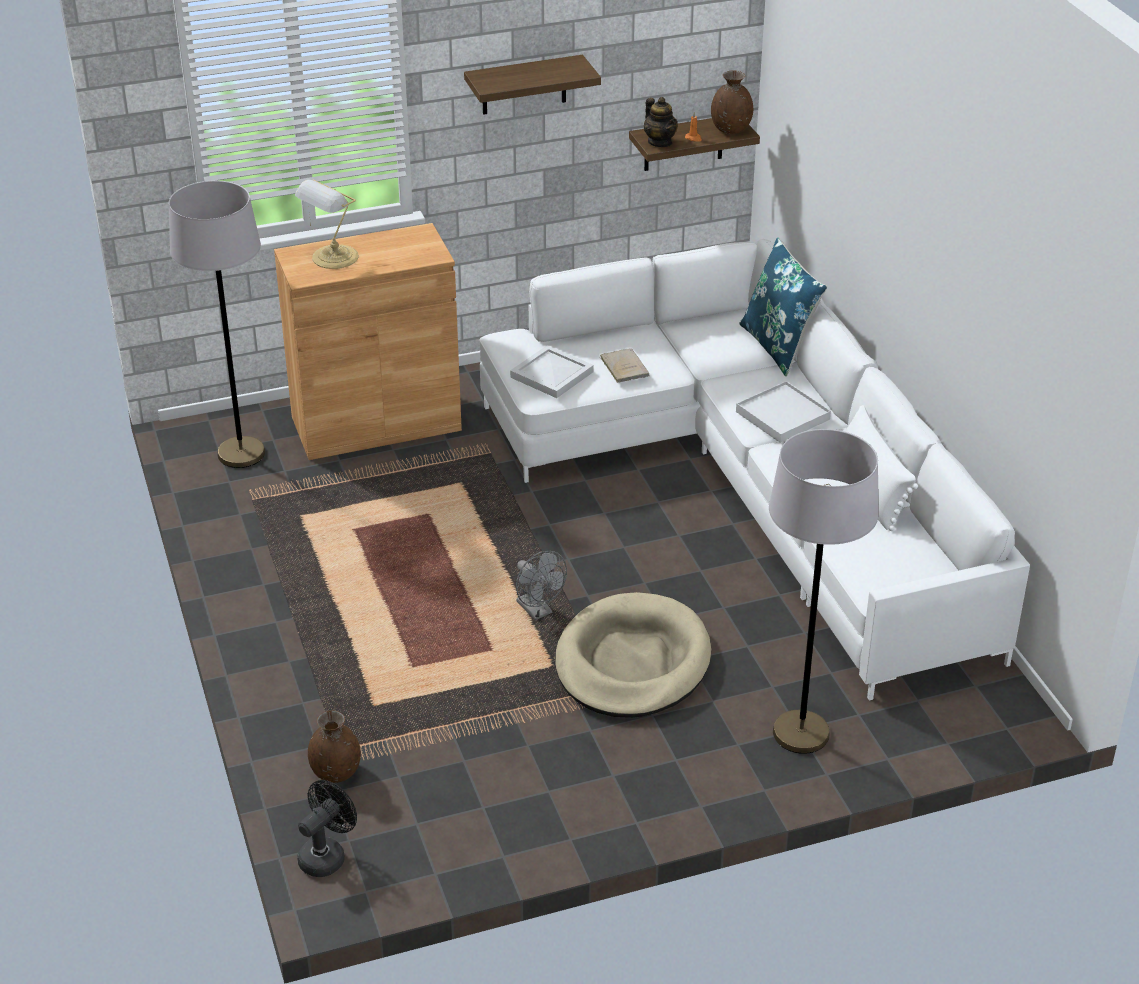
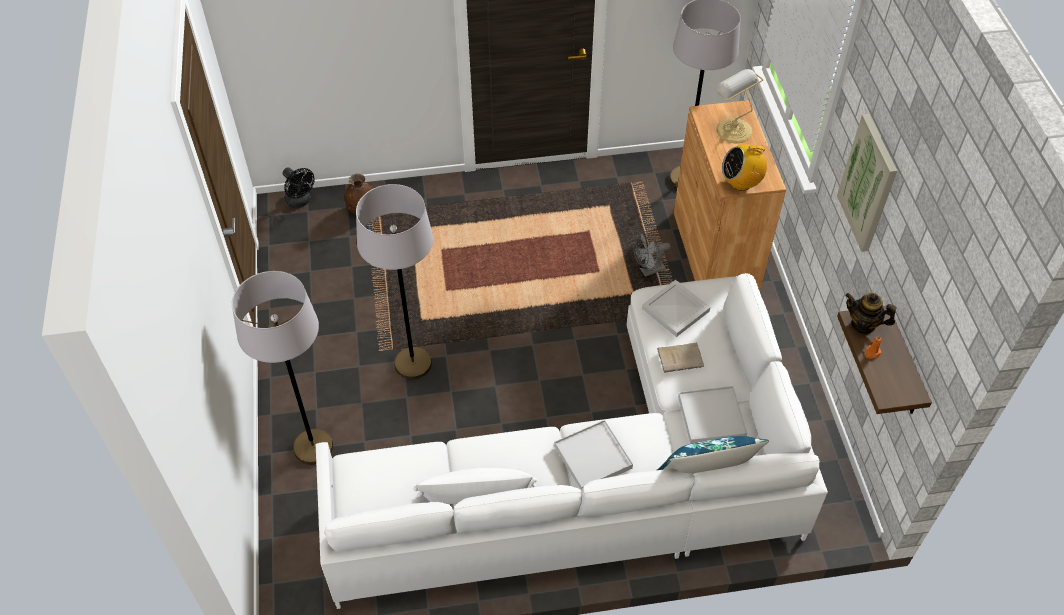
camera: 100 degrees right, 15 degrees up
shelf [464,55,601,115] -> picture [837,114,897,252]
grey fan [516,551,567,620] -> grey fan moved to [634,231,671,277]
beige dog bed [555,592,711,718] -> grey floor lamp [356,184,433,379]
teapot [644,97,678,147] -> teapot turned 45 degrees clockwise [845,293,896,334]
brown vase [711,71,753,134] -> none
none -> white tray [678,386,747,444]
none -> radio [722,142,767,191]

